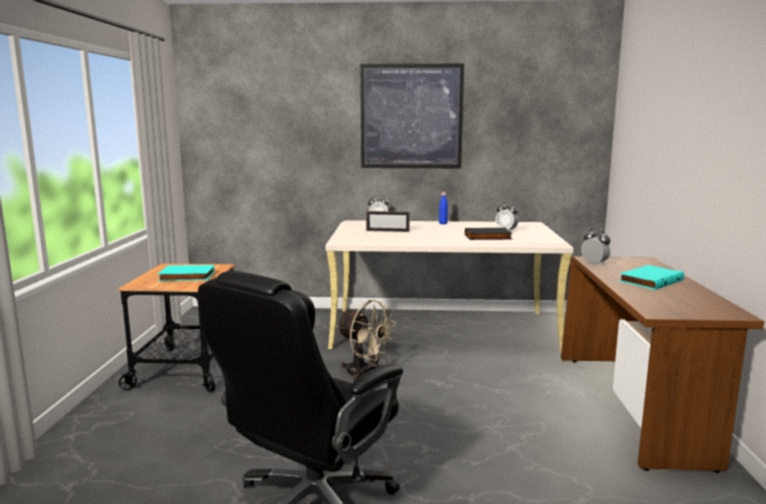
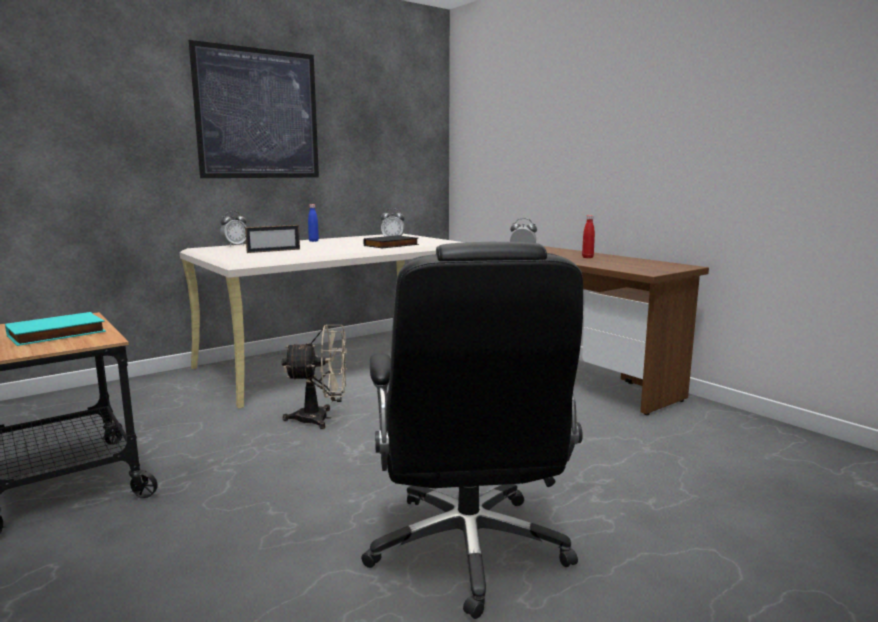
camera: 40 degrees left, 0 degrees up
turquoise book [619,265,684,290] -> red bottle [582,215,595,258]

